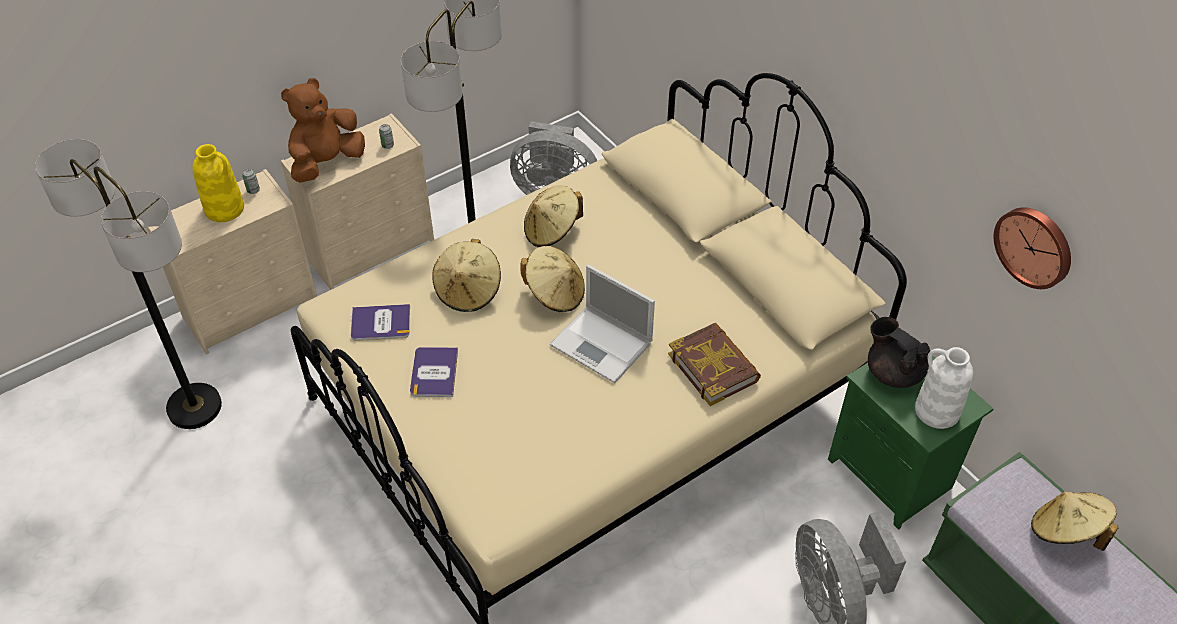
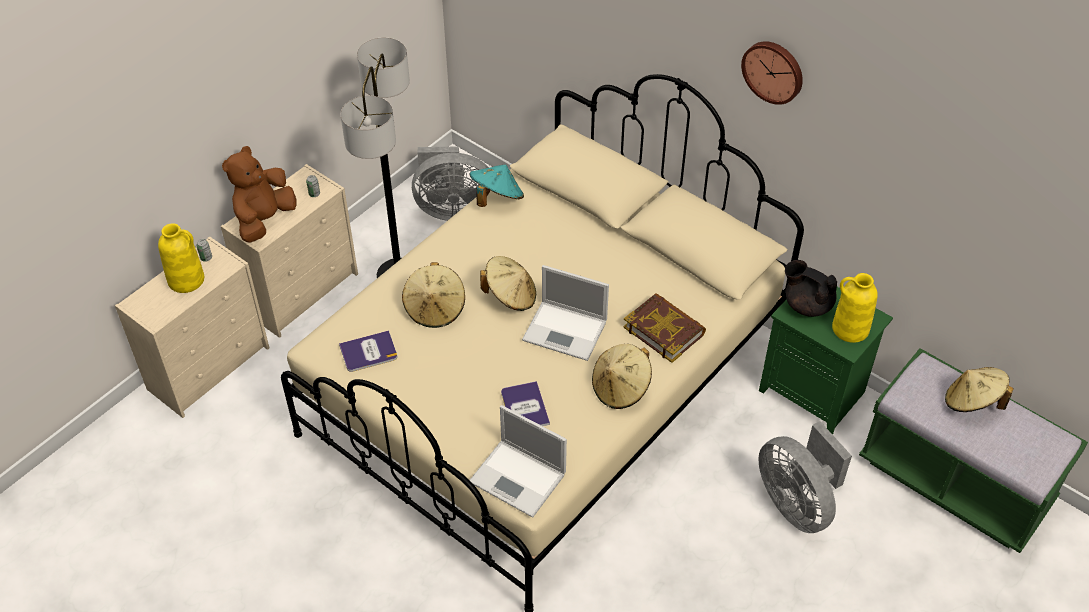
camera: 15 degrees left, 0 degrees up
floor lamp [35,139,222,429] -> none
book [410,347,458,397] -> book moved to [501,381,550,426]
beige hat [524,185,583,247] -> beige hat moved to [592,344,652,409]
white vase [915,347,973,429] -> yellow vase [832,273,878,343]
wall clock [994,207,1071,289] -> wall clock moved to [741,41,803,105]
none -> turquoise hat [469,164,524,207]
none -> laptop [470,405,567,518]

